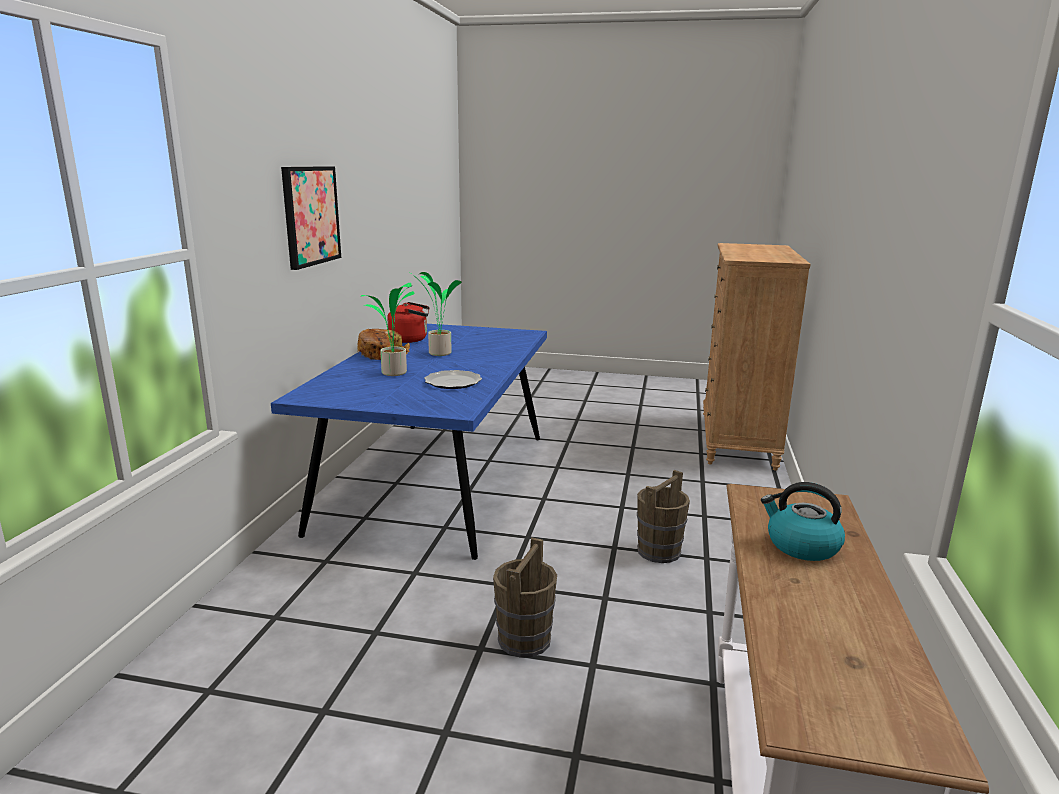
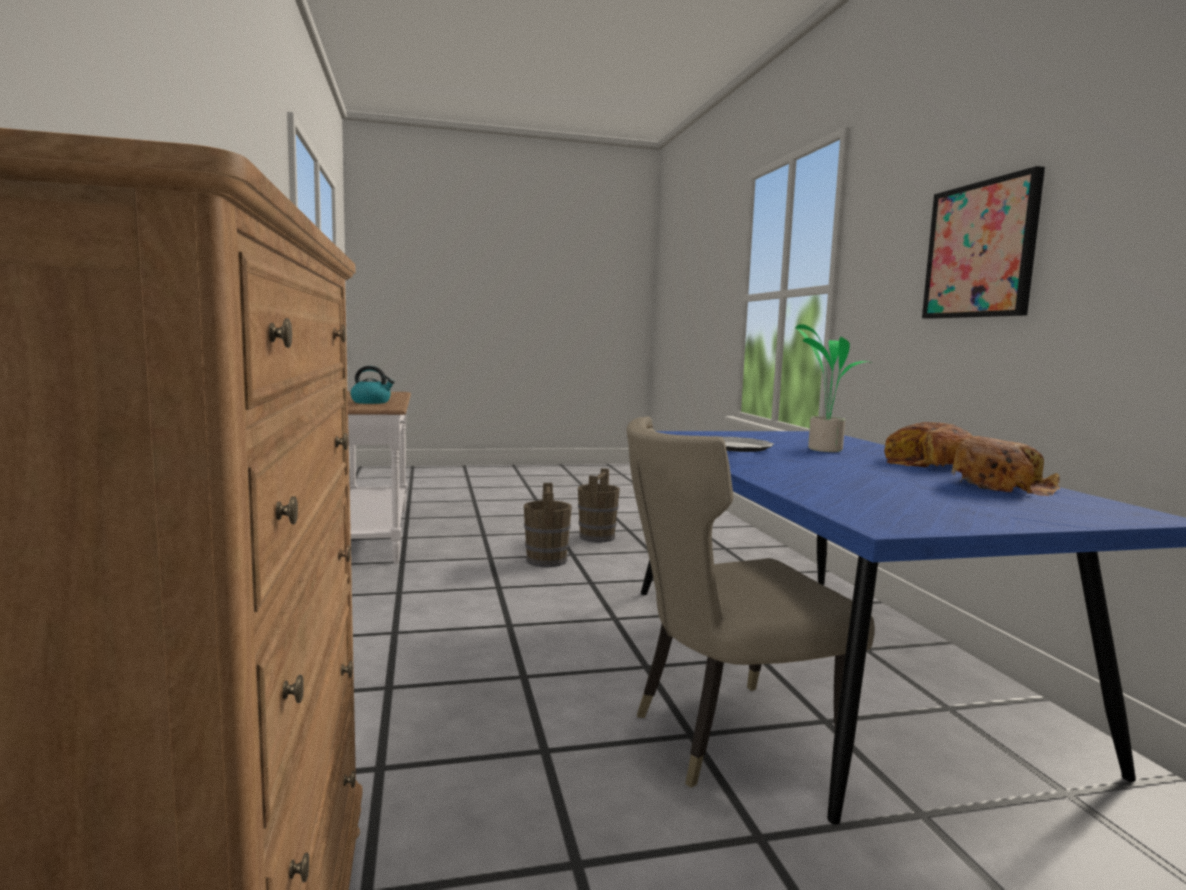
camera: 155 degrees right, 10 degrees down
red kettle [387,302,430,343] -> bread [951,436,1060,496]
potted plant [412,272,462,356] -> none
brown bucket [637,470,690,563] -> brown bucket moved to [578,468,620,543]
none -> beige chair [626,416,875,788]

